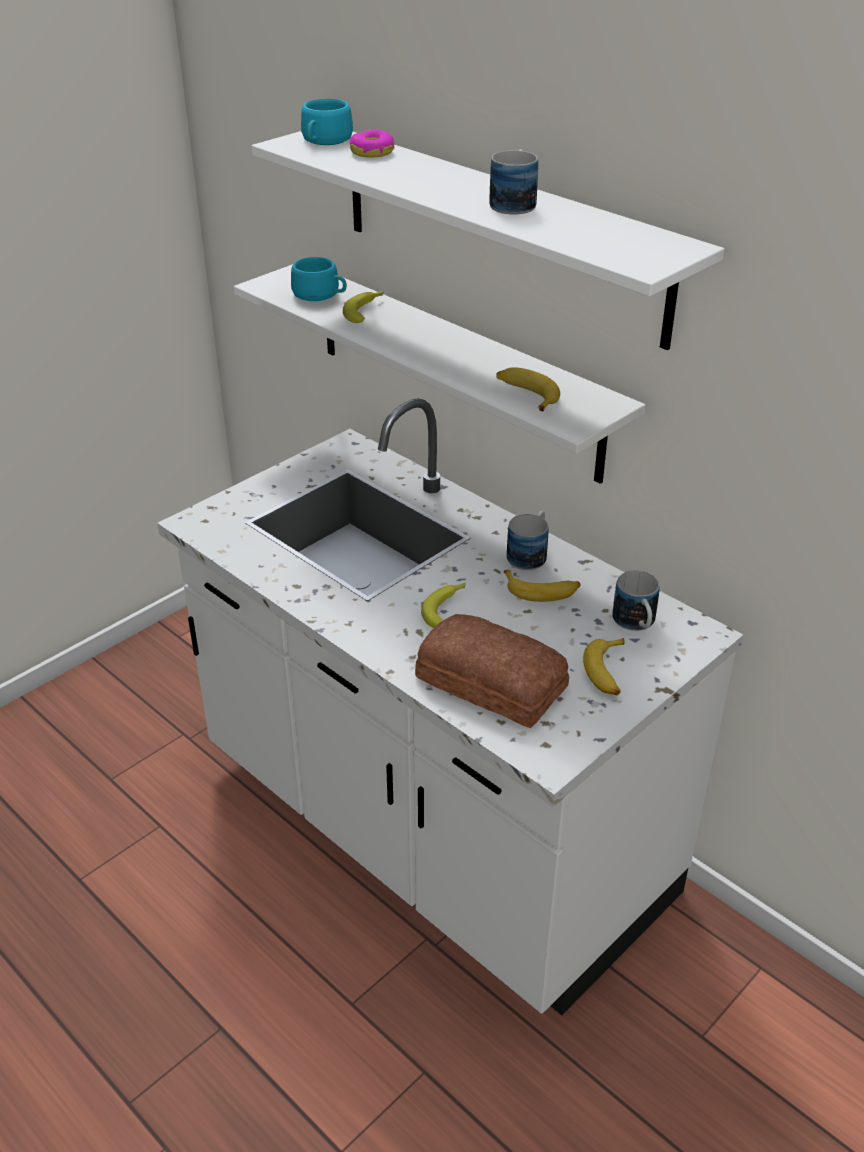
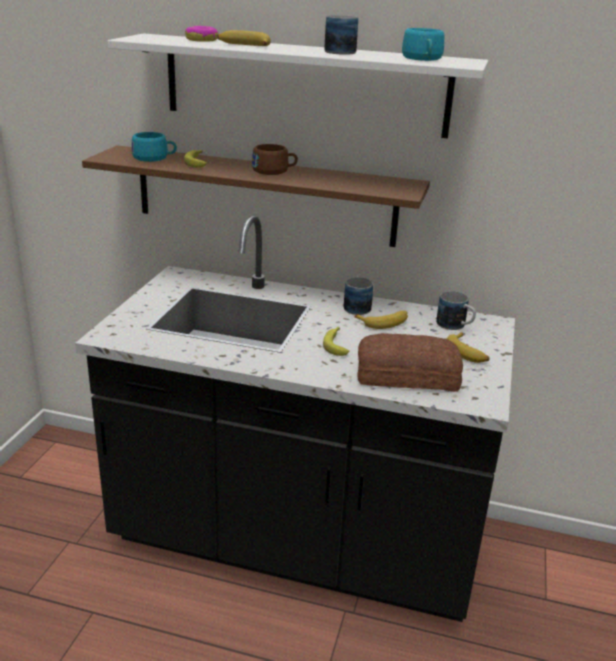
camera: 30 degrees left, 10 degrees down
white counter [157,398,743,1015] -> black counter [75,215,515,622]
white shelf [234,264,646,484] -> brown shelf [82,145,430,247]
turquoise cup [301,99,353,145] -> turquoise cup moved to [402,28,444,61]
banana [496,367,560,411] -> banana moved to [218,30,271,46]
none -> brown cup [252,144,298,175]

